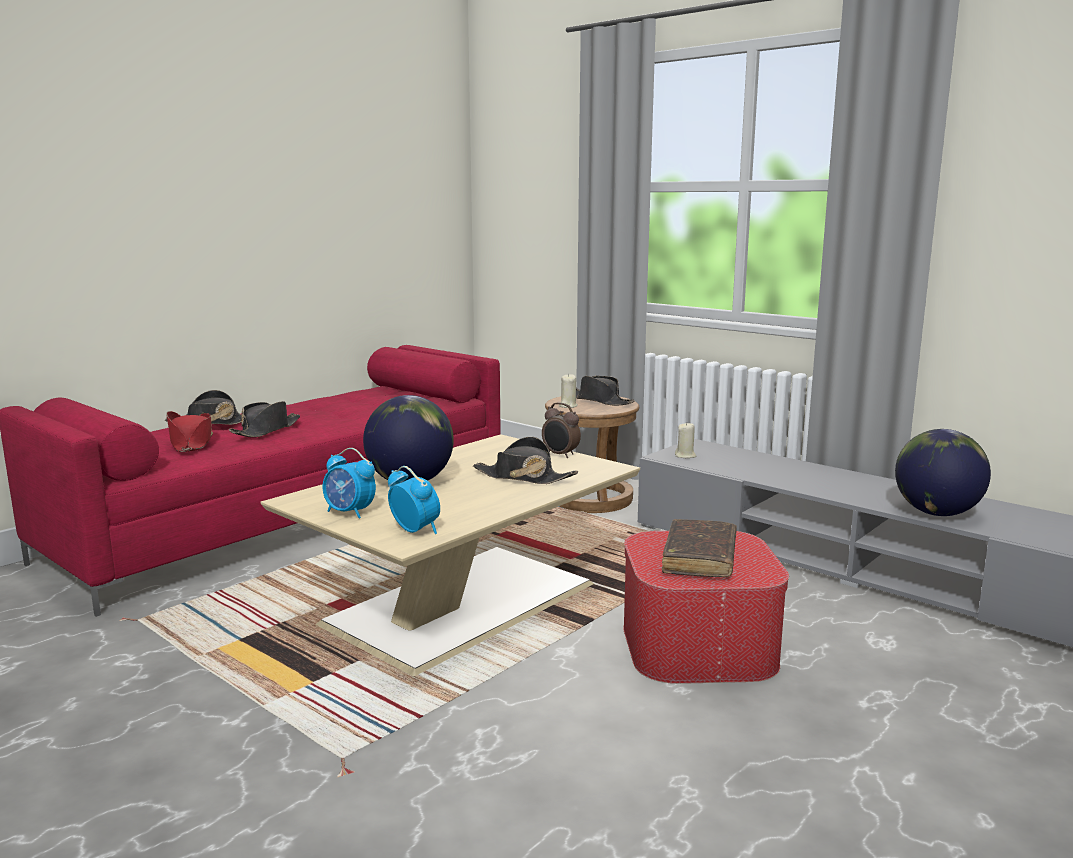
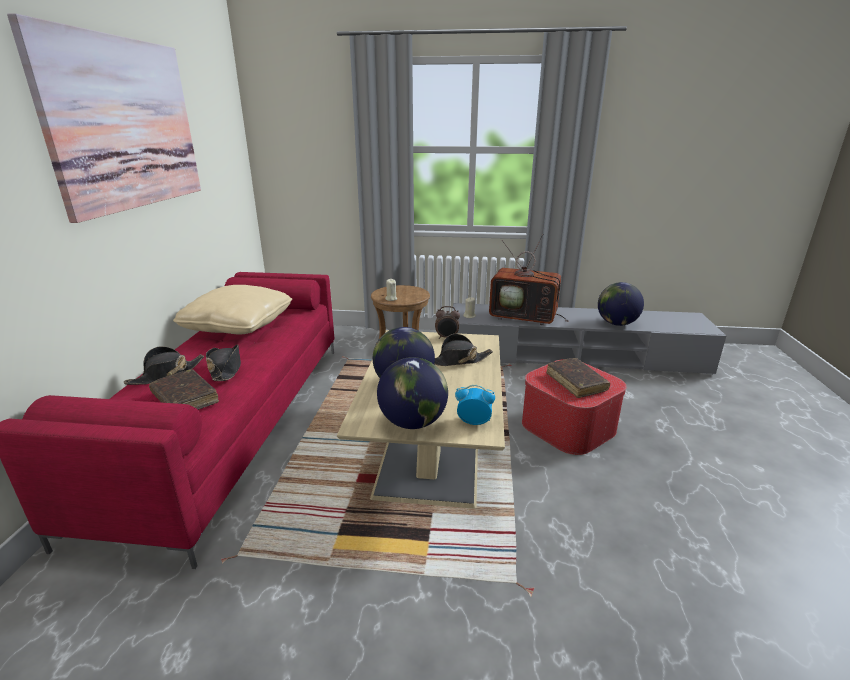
camera: 35 degrees left, 10 degrees up
red hat [166,411,213,452] -> brown book [149,369,219,410]
alarm clock [323,448,376,519] -> globe [377,357,448,429]
black hat [576,376,635,405] -> none
none -> picture [7,13,201,223]
none -> beige pillow [173,285,292,335]
none -> television [489,234,569,325]

